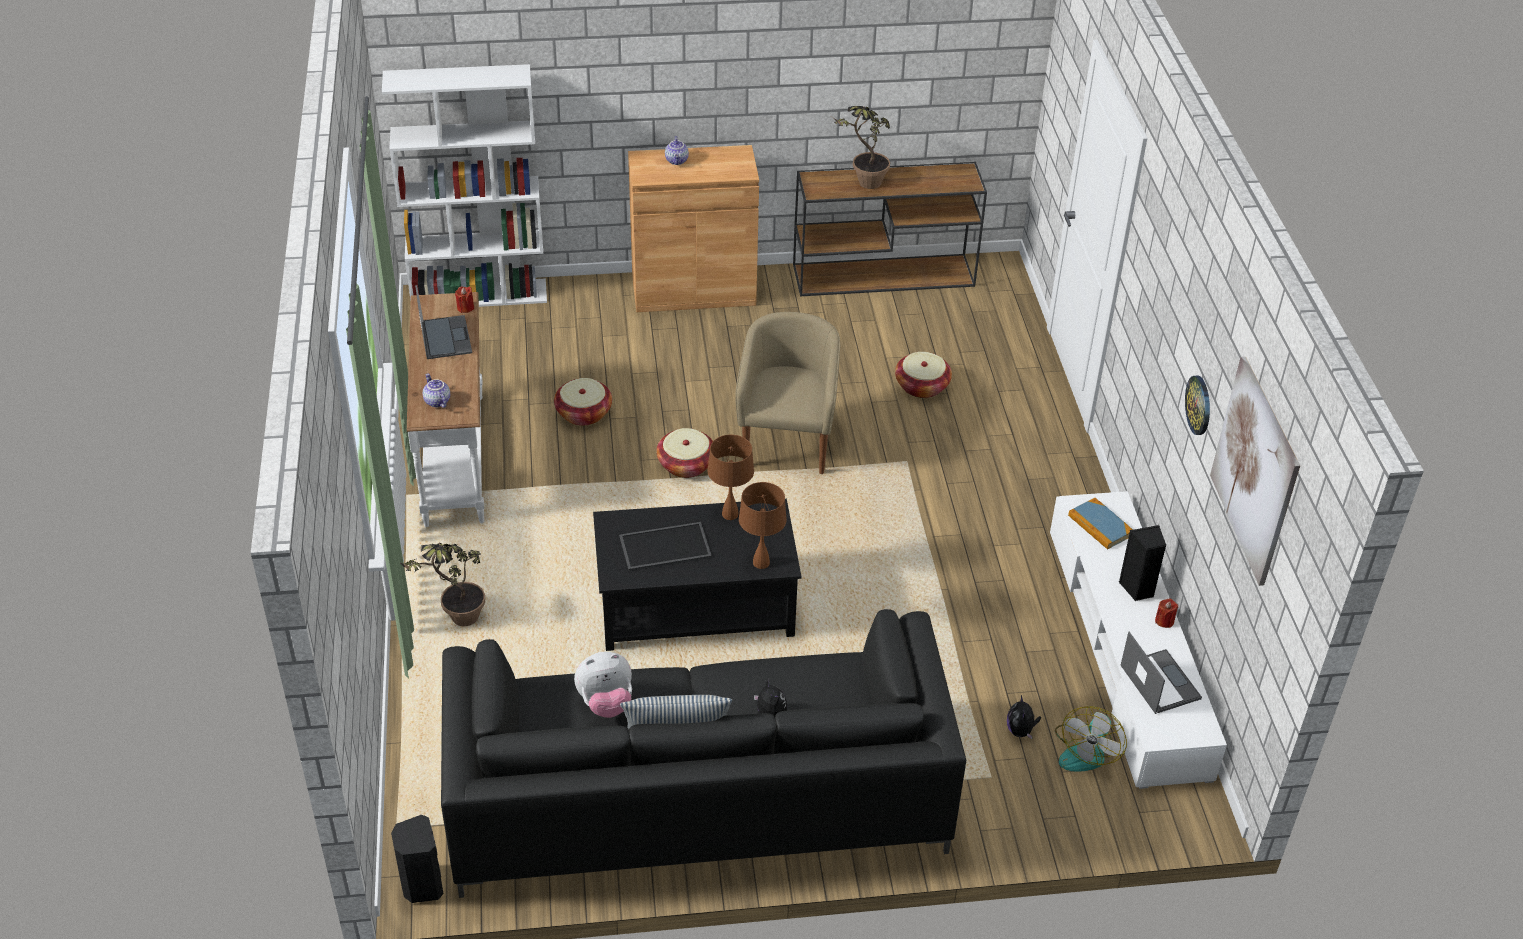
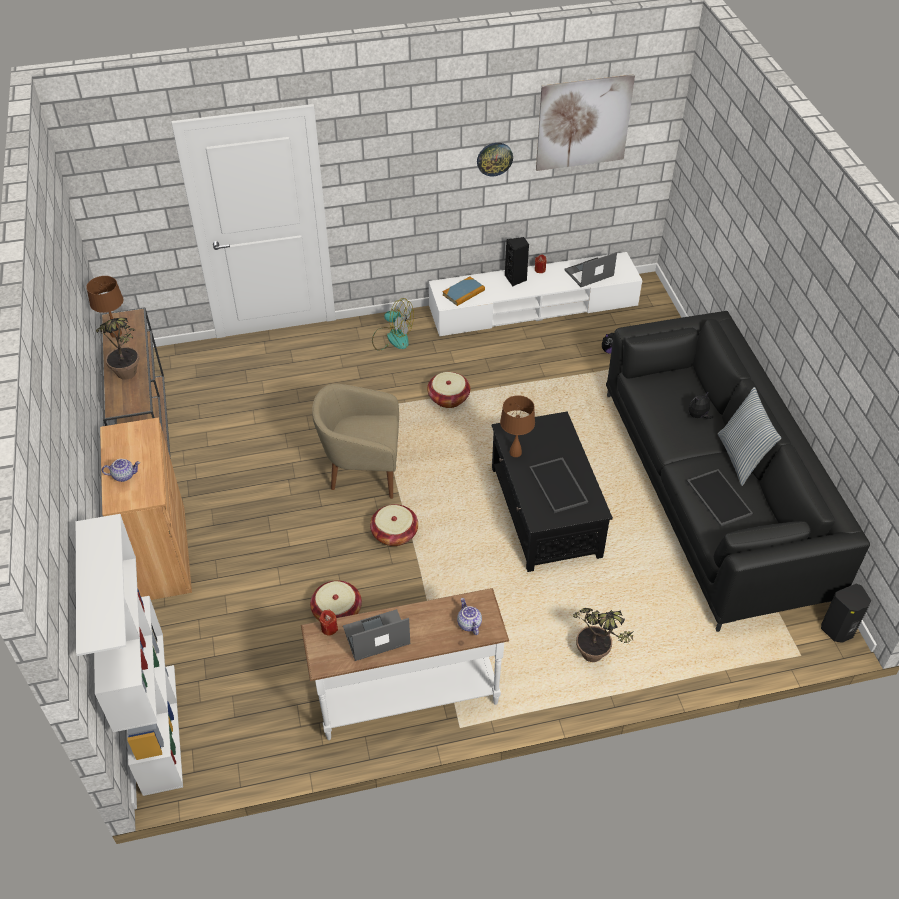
camera: 95 degrees left, 5 degrees up
teapot [423,374,450,408] -> teapot turned 105 degrees clockwise [457,598,482,635]
plush toy [574,652,632,718] -> tray [687,469,753,527]
brown table lamp [739,482,787,569] -> brown table lamp moved to [86,276,123,338]
basket [895,352,952,398] -> basket moved to [427,372,470,408]
fan [1055,706,1127,772] -> fan moved to [372,298,414,351]

